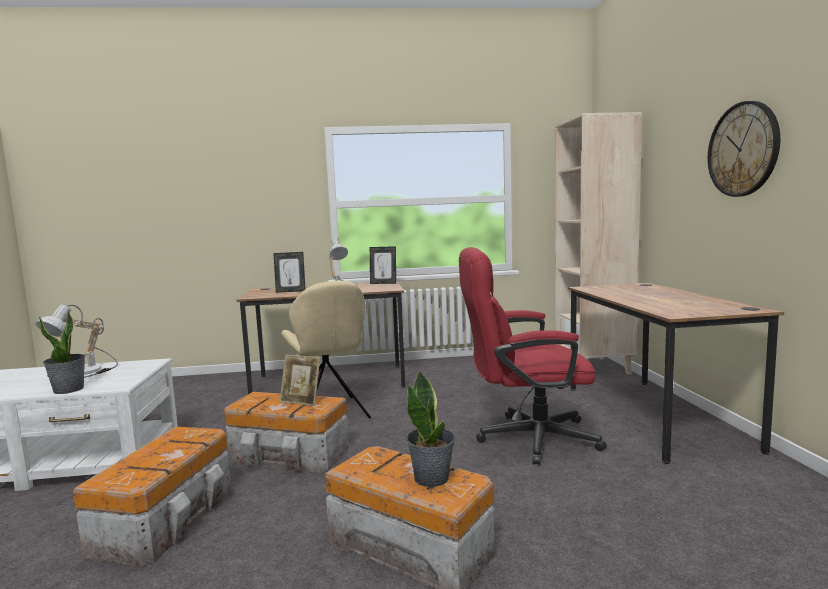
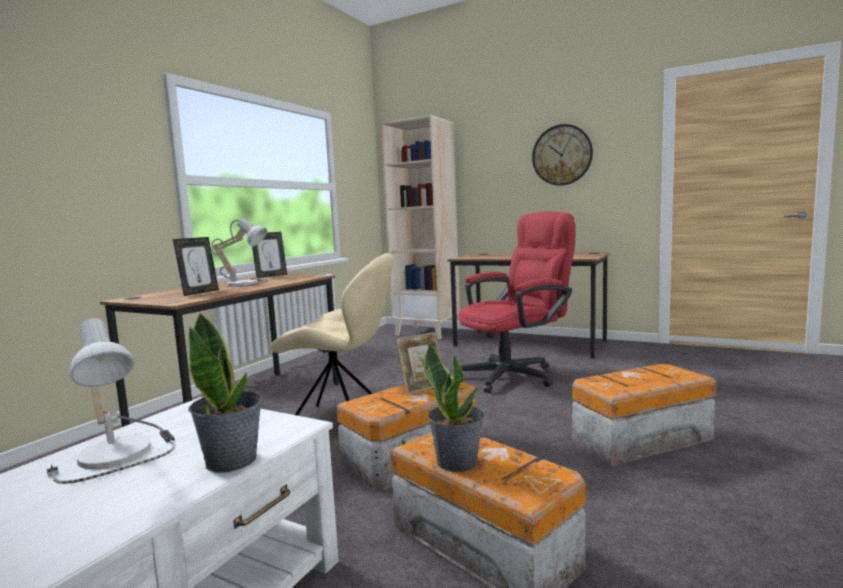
camera: 55 degrees left, 0 degrees up
potted plant [406,371,455,487] -> potted plant moved to [424,343,484,472]
red office chair [459,247,607,465] -> red office chair turned 150 degrees counterclockwise [452,211,576,393]

